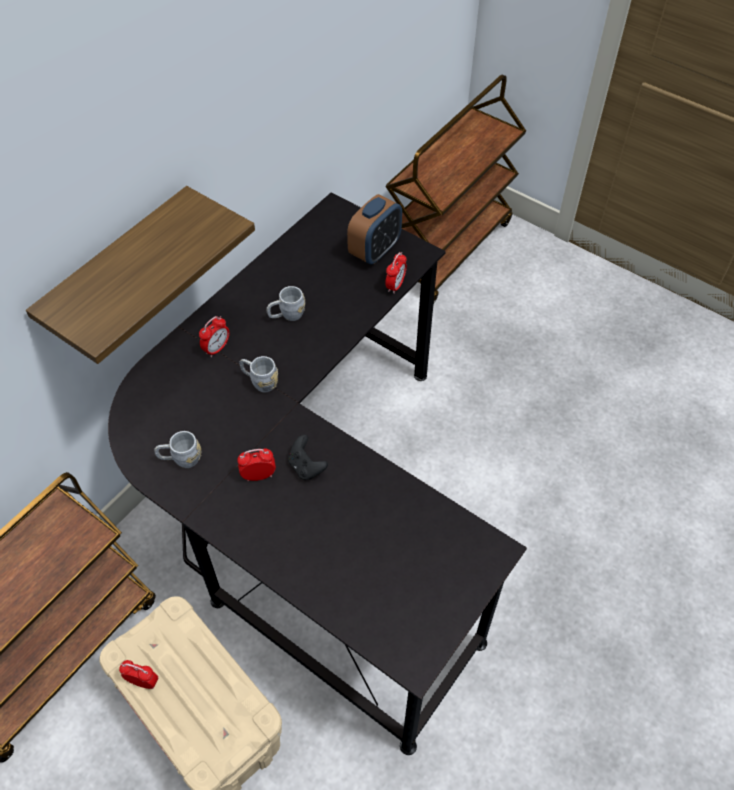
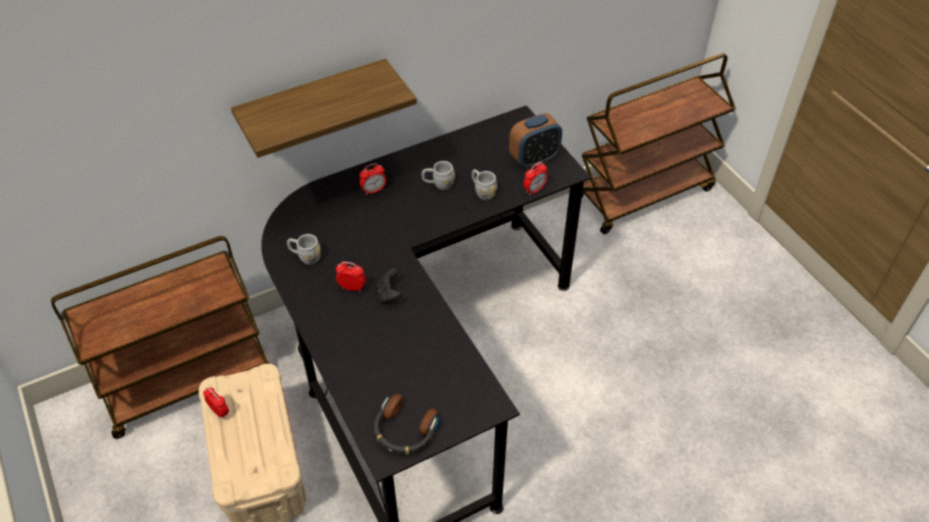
camera: 25 degrees right, 5 degrees down
grey mug [239,356,278,392] -> grey mug moved to [472,169,497,200]
none -> headphones [374,394,440,455]

